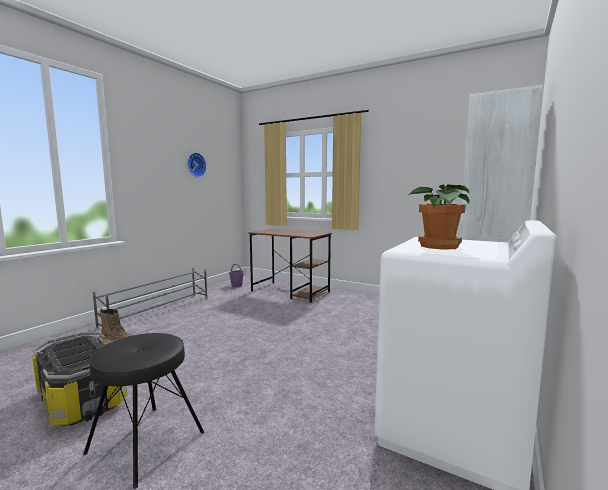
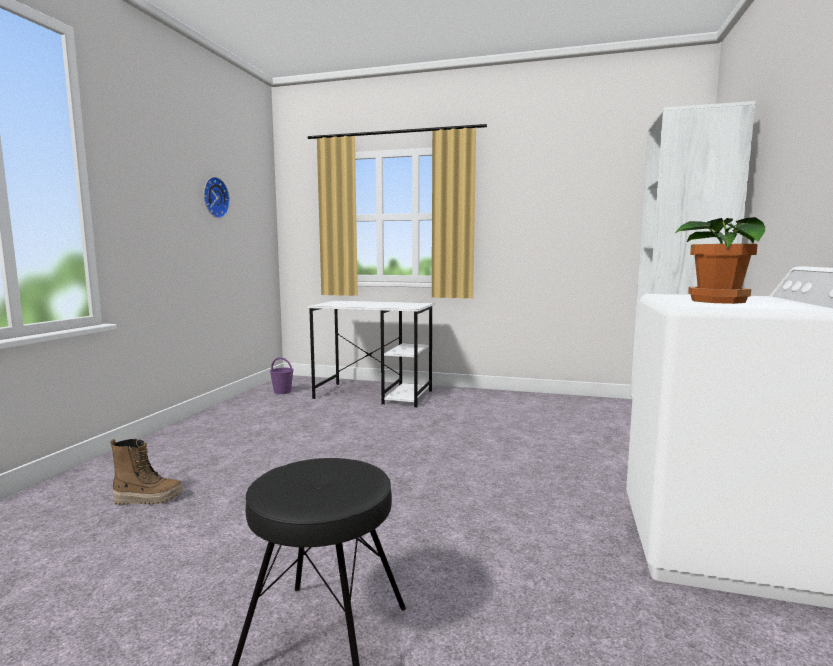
camera: 15 degrees left, 0 degrees up
storage box [32,332,127,426] -> none
grey shoe rack [93,268,208,329] -> none
brown desk [248,229,332,303] -> white desk [307,301,434,407]

